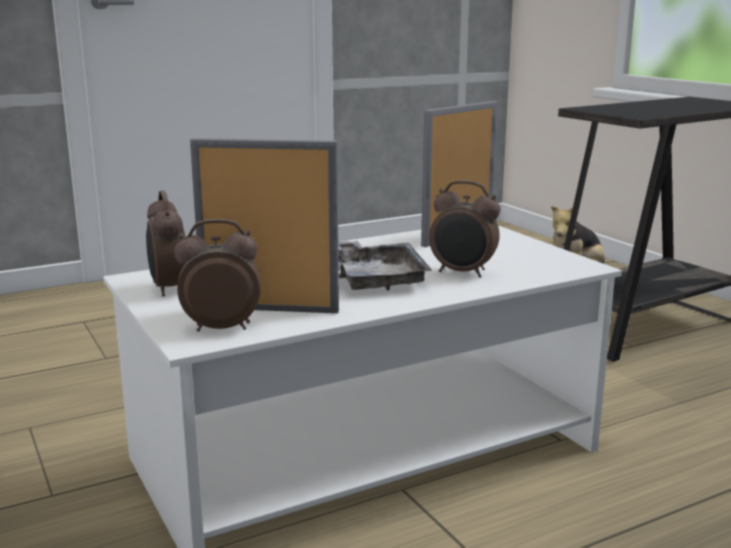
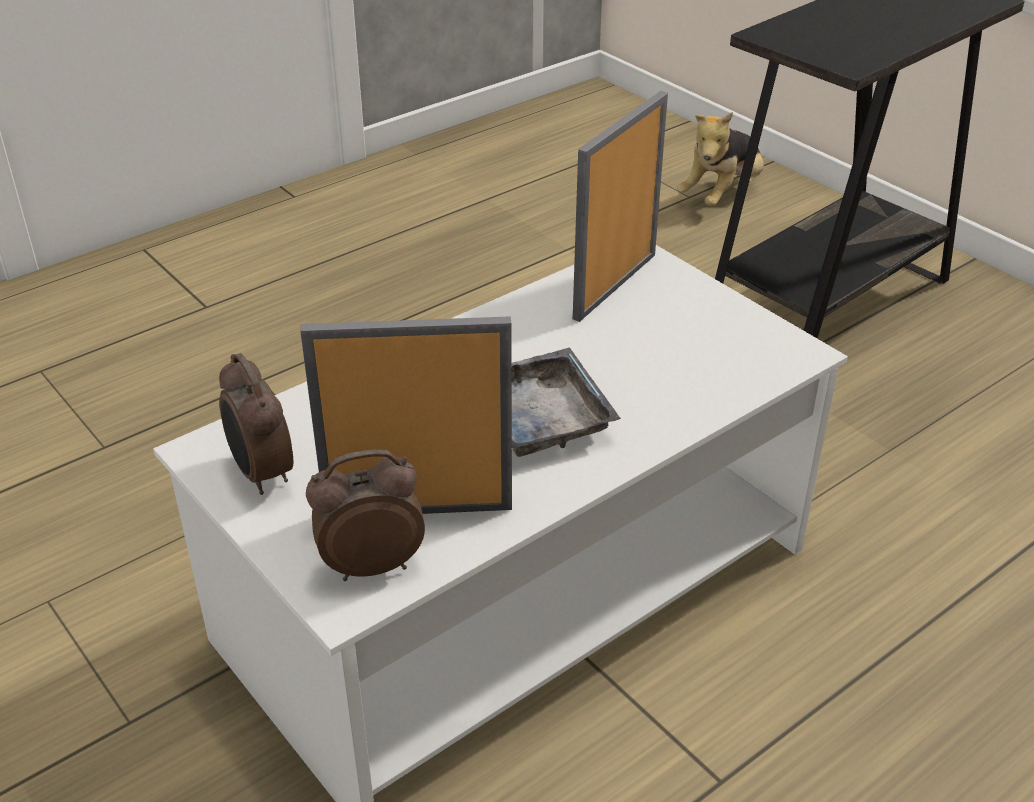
camera: 10 degrees left, 20 degrees up
alarm clock [429,180,500,278] -> none

